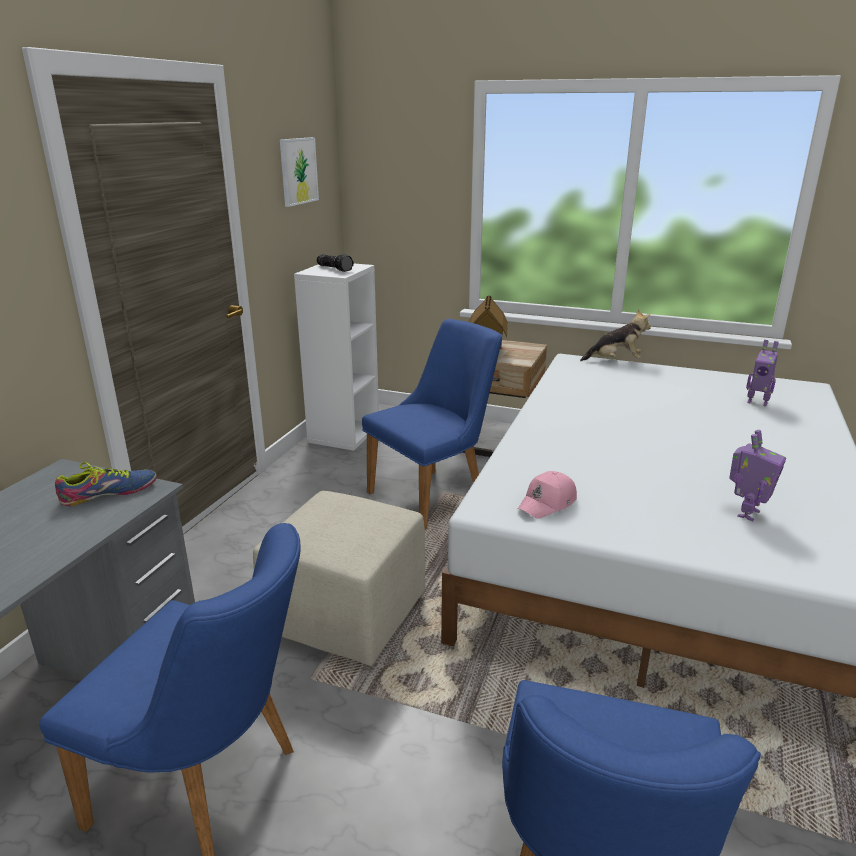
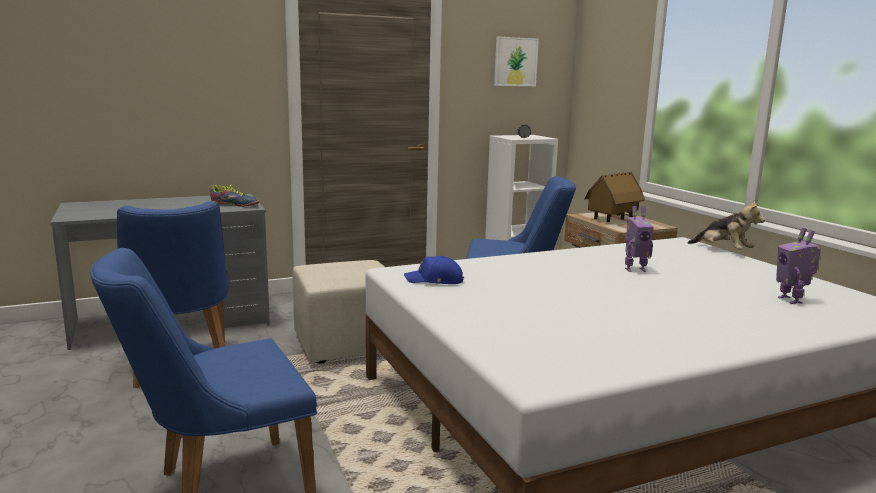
camera: 45 degrees right, 10 degrees down
pink cap [518,471,577,519] -> blue cap [404,256,464,284]
toy robot [729,430,786,521] -> toy robot moved to [625,206,654,272]

